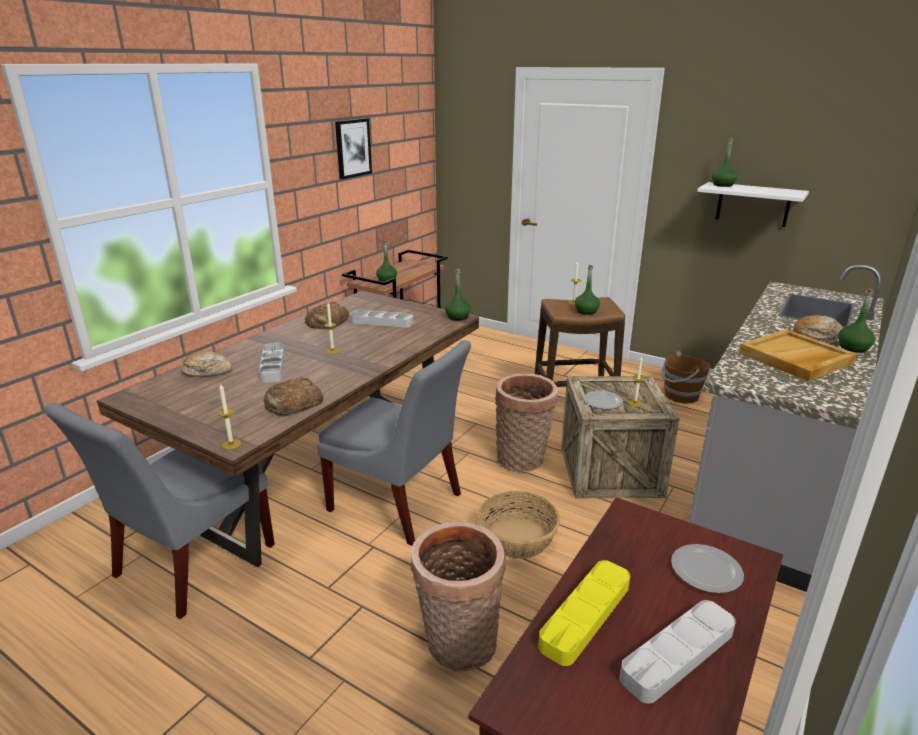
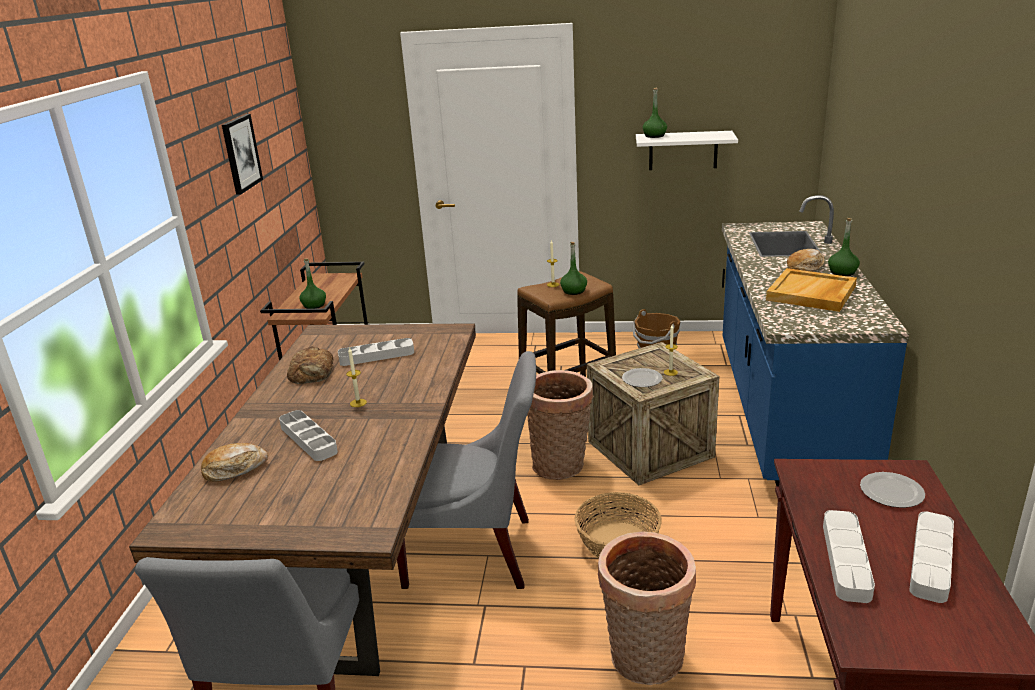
camera: 25 degrees left, 0 degrees up
candle [217,384,241,450] -> none
bread [264,378,324,417] -> none
green bottle [445,269,471,321] -> none
yellow tray [538,560,630,666] -> grey tray [823,510,875,603]
grey counter [689,265,884,592] -> blue counter [722,195,909,487]

